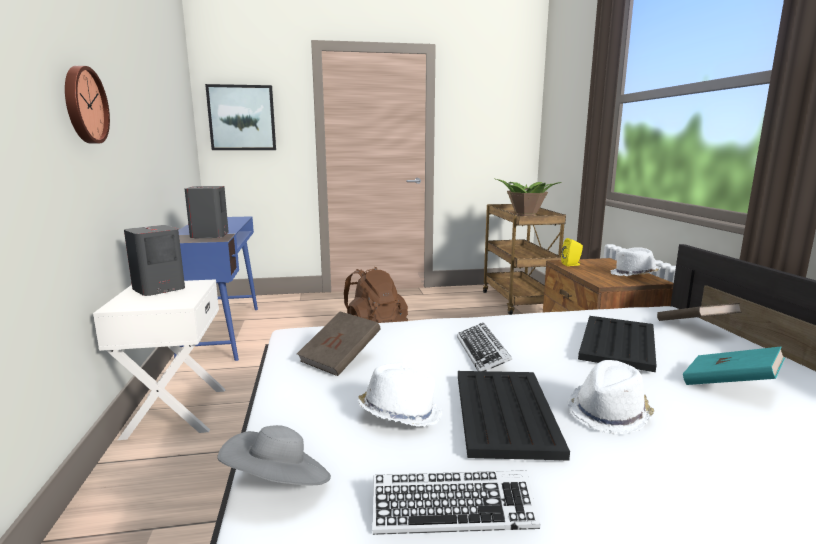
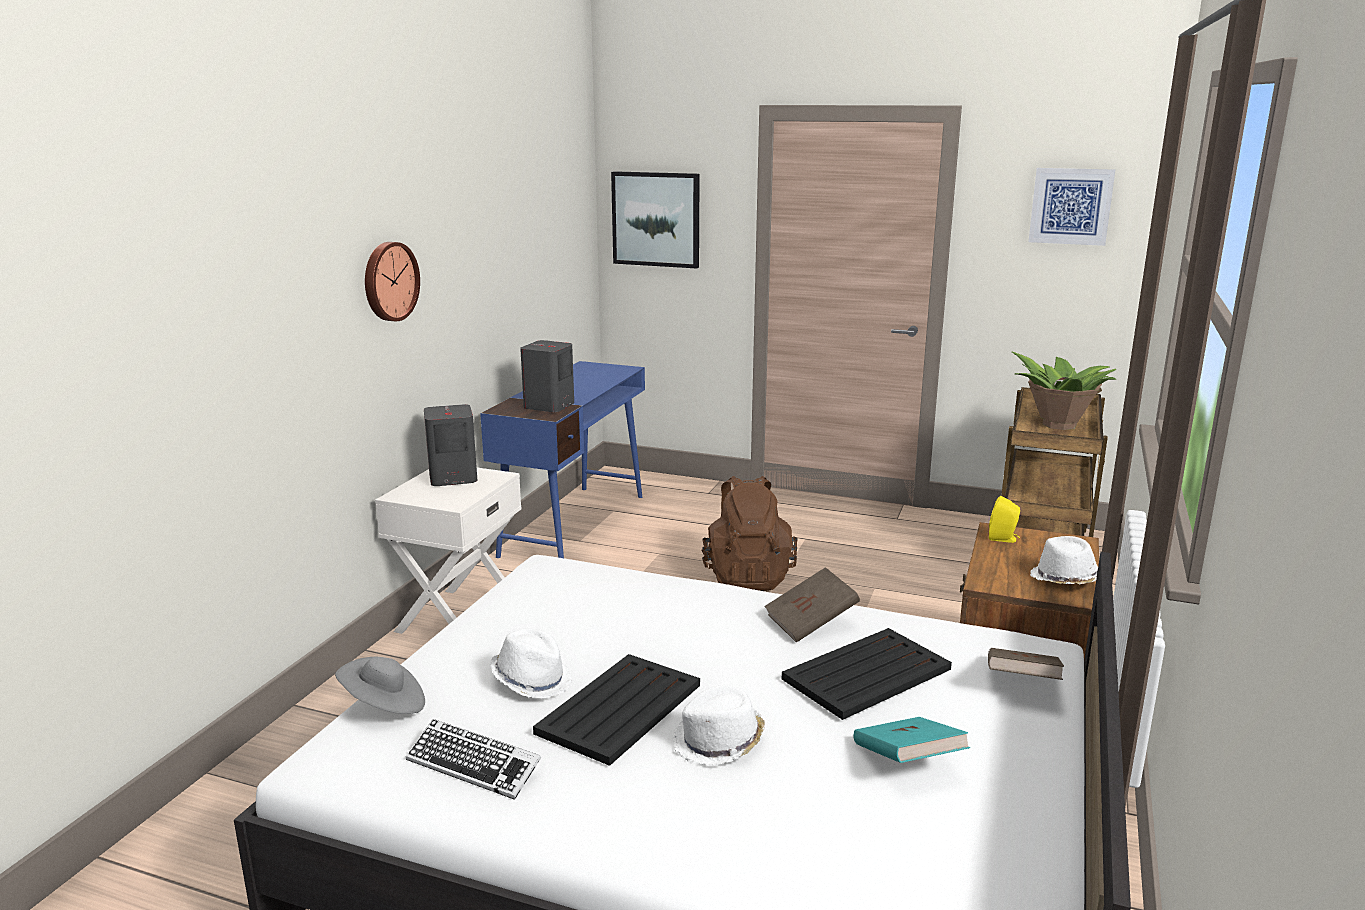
camera: 30 degrees right, 5 degrees up
brown book [297,311,380,376] -> brown book moved to [764,567,860,643]
keyboard [457,323,512,371] -> none
none -> picture [1029,168,1115,246]

